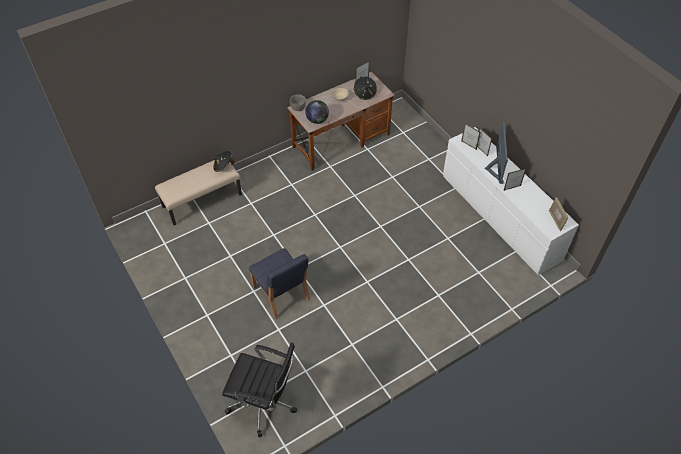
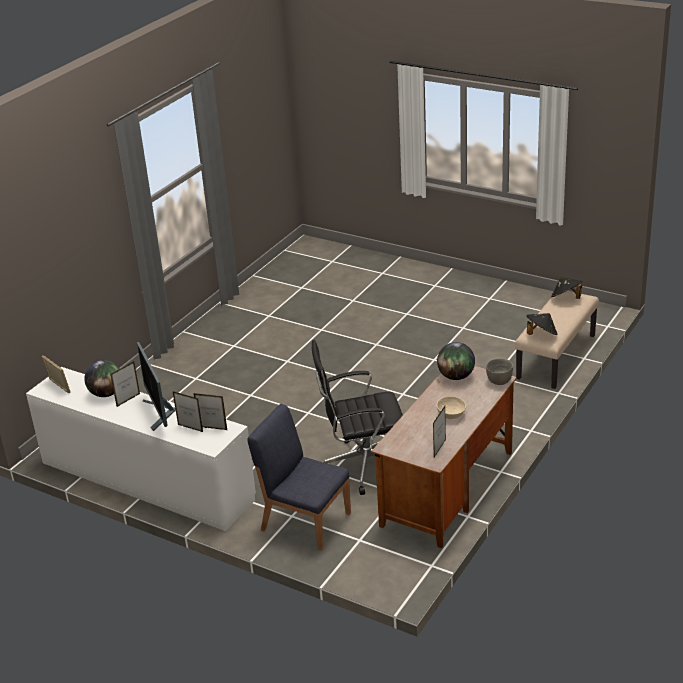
camera: 155 degrees right, 20 degrees down
black office chair [222,342,297,437] -> black office chair moved to [312,340,403,495]
blue chair [249,248,310,319] -> blue chair moved to [247,404,351,551]
black hat [354,76,377,100] -> black hat moved to [551,277,583,299]
none -> globe [84,360,120,397]

